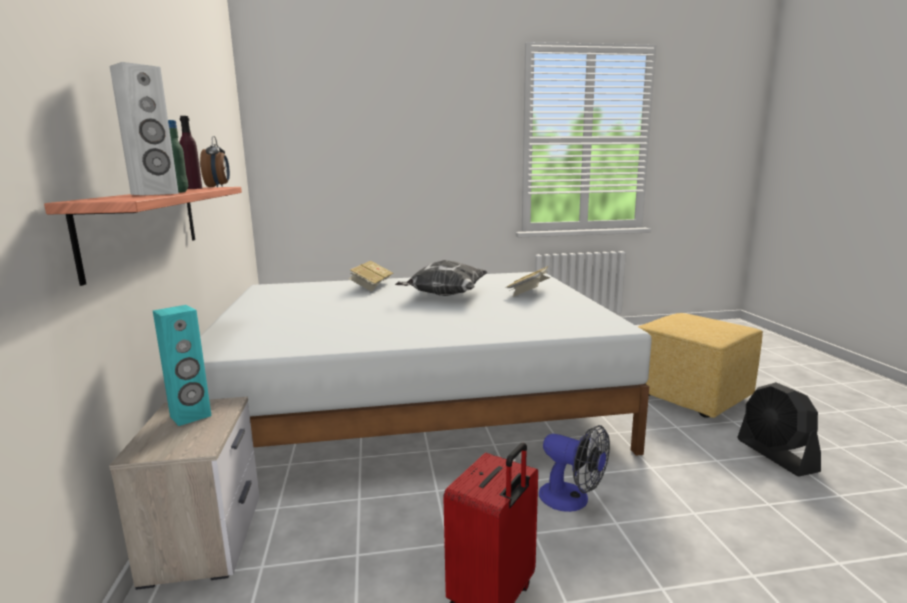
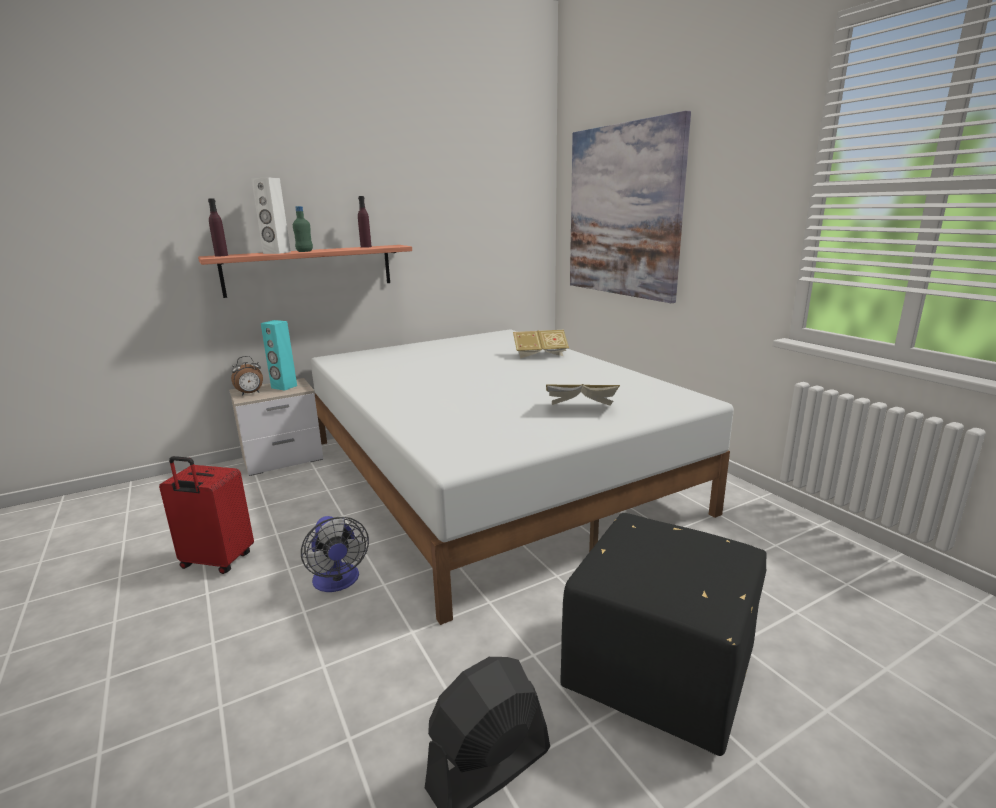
camera: 70 degrees right, 5 degrees up
alarm clock [200,136,230,187] -> alarm clock moved to [231,356,263,396]
pillow [395,260,488,296] -> none
fan [539,425,610,512] -> fan turned 45 degrees counterclockwise [301,516,369,592]
yellow ottoman [638,313,763,418] -> black ottoman [560,513,767,756]
none -> purple bottle [208,198,228,257]
none -> picture [570,111,691,303]

